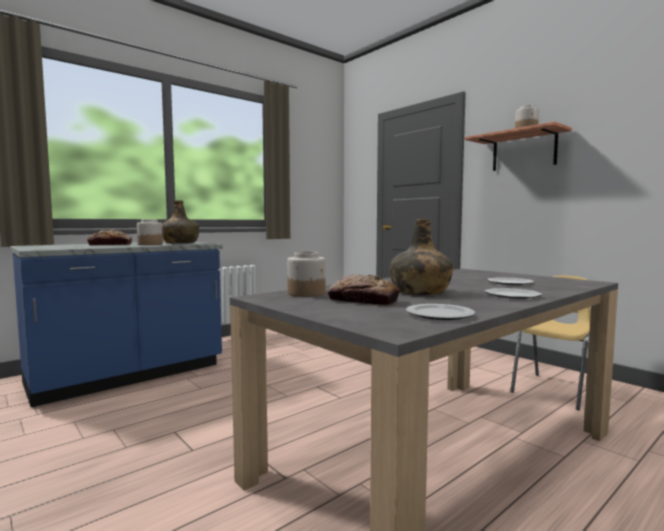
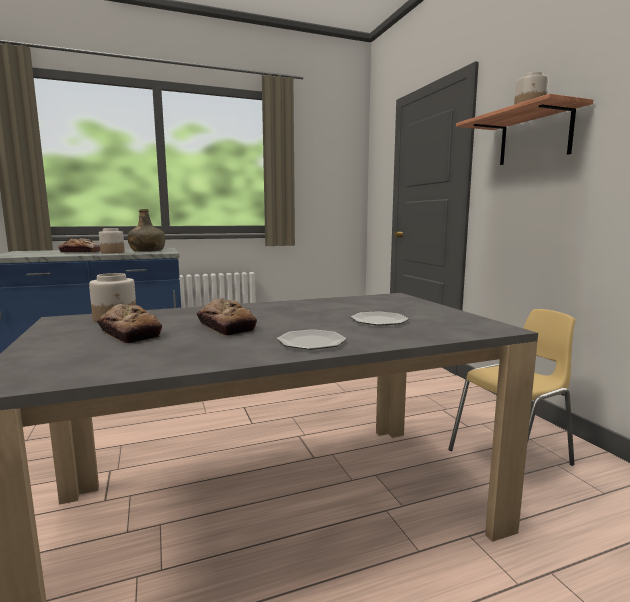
camera: 20 degrees right, 5 degrees up
green bottle [390,219,453,295] -> bread [197,298,257,336]
plate [406,304,475,320] -> none

